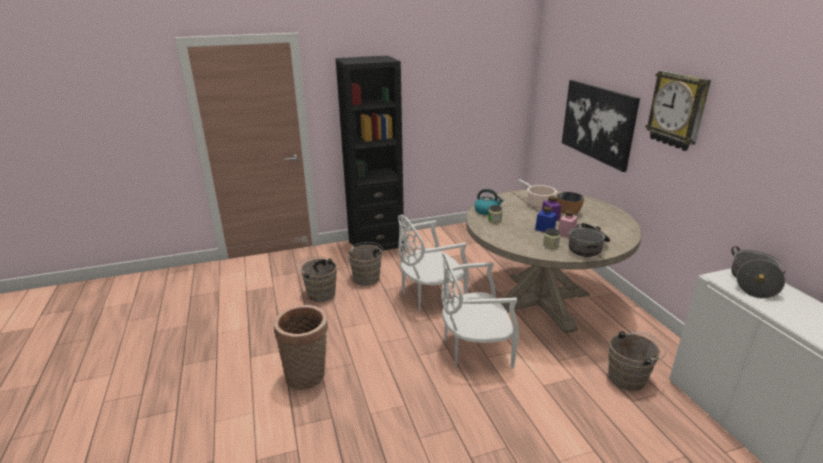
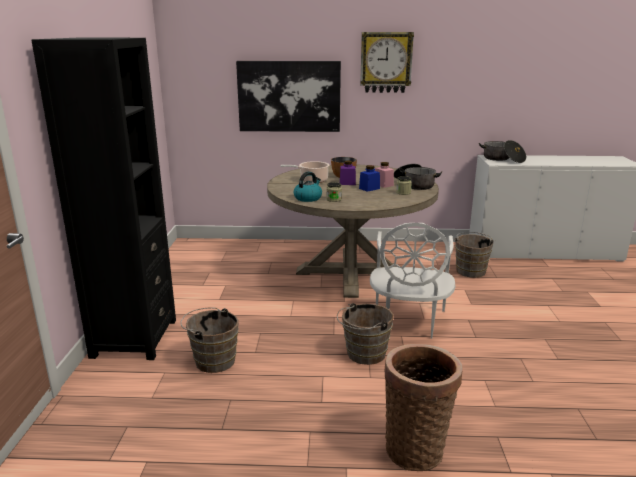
camera: 70 degrees left, 5 degrees down
brown bucket [297,257,337,302] -> brown bucket moved to [337,303,394,365]
white chair [398,215,469,311] -> none

